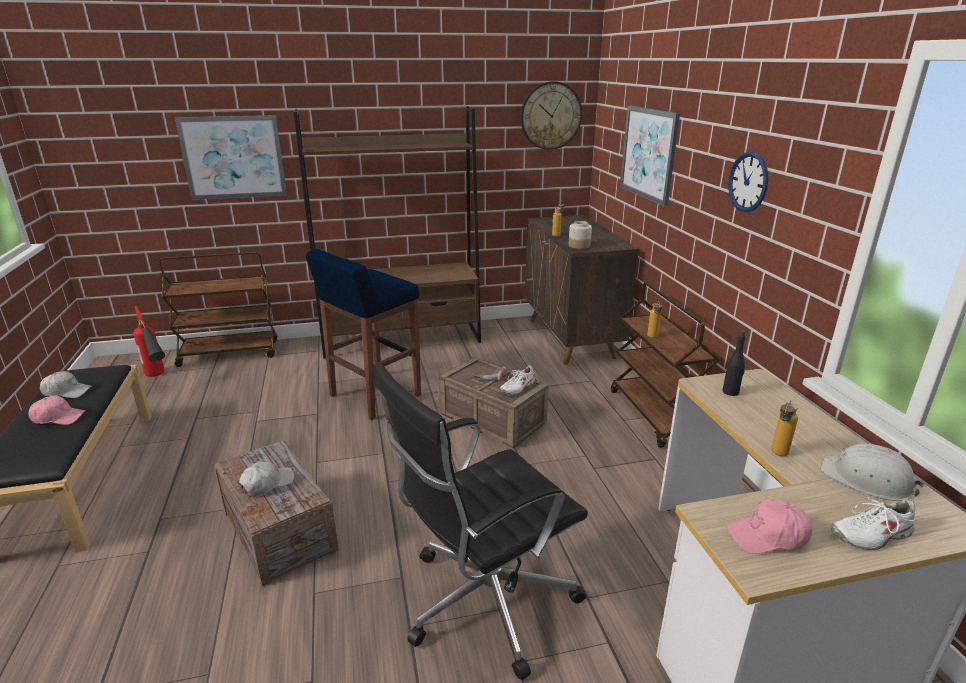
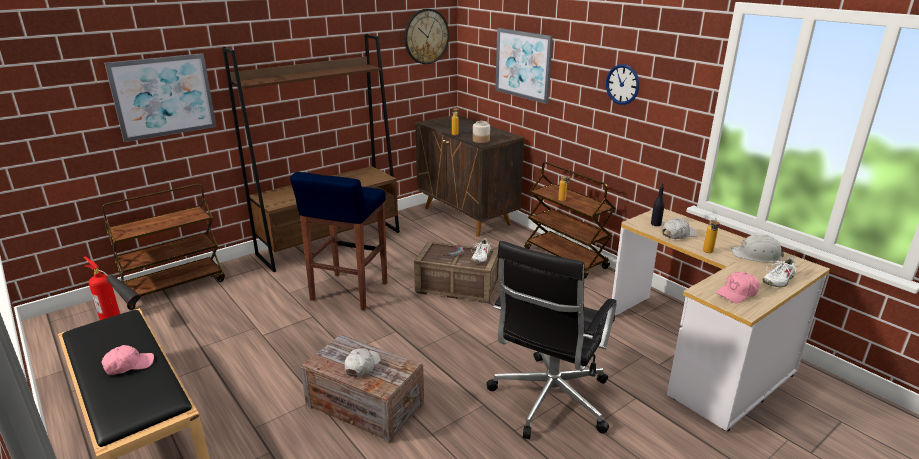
camera: 25 degrees left, 0 degrees up
white cap [40,371,92,398] -> white cap moved to [662,218,697,239]

